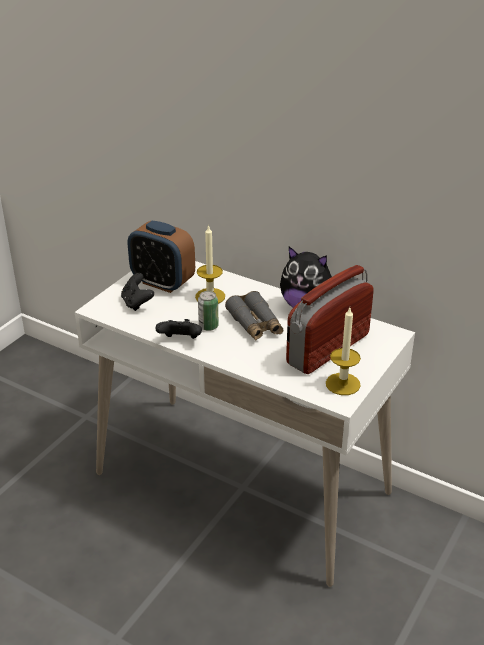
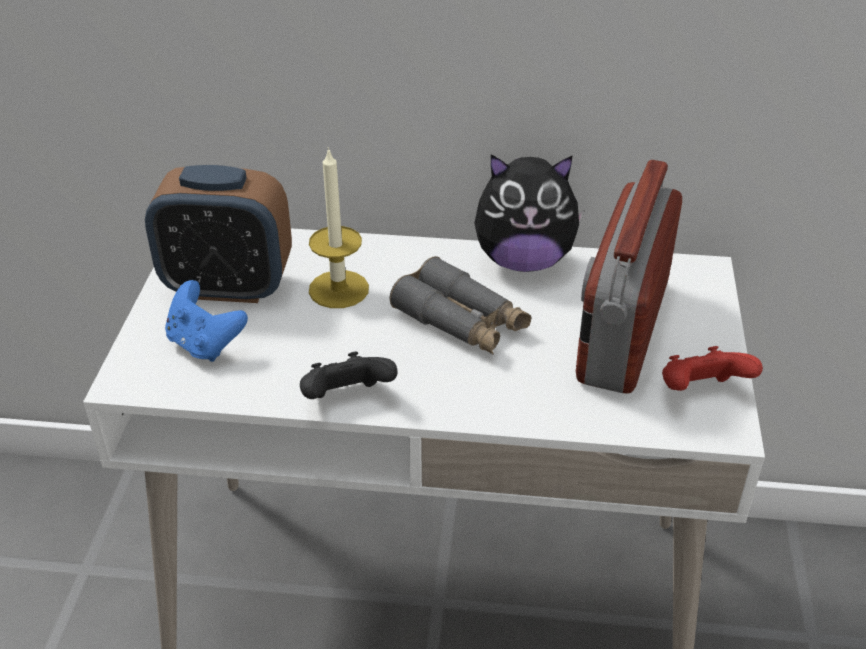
camera: 25 degrees left, 5 degrees up
black game controller [121,273,154,311] -> blue game controller [165,280,248,362]
can [198,291,219,331] -> none
candle [326,308,361,395] -> red game controller [662,346,763,391]

